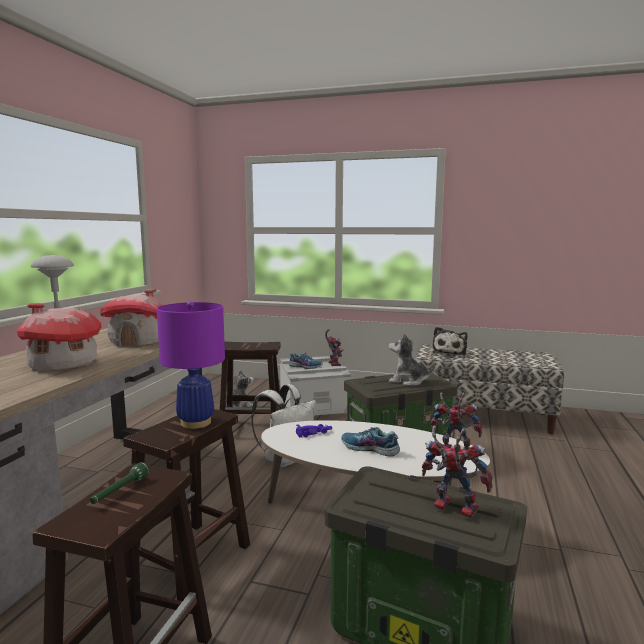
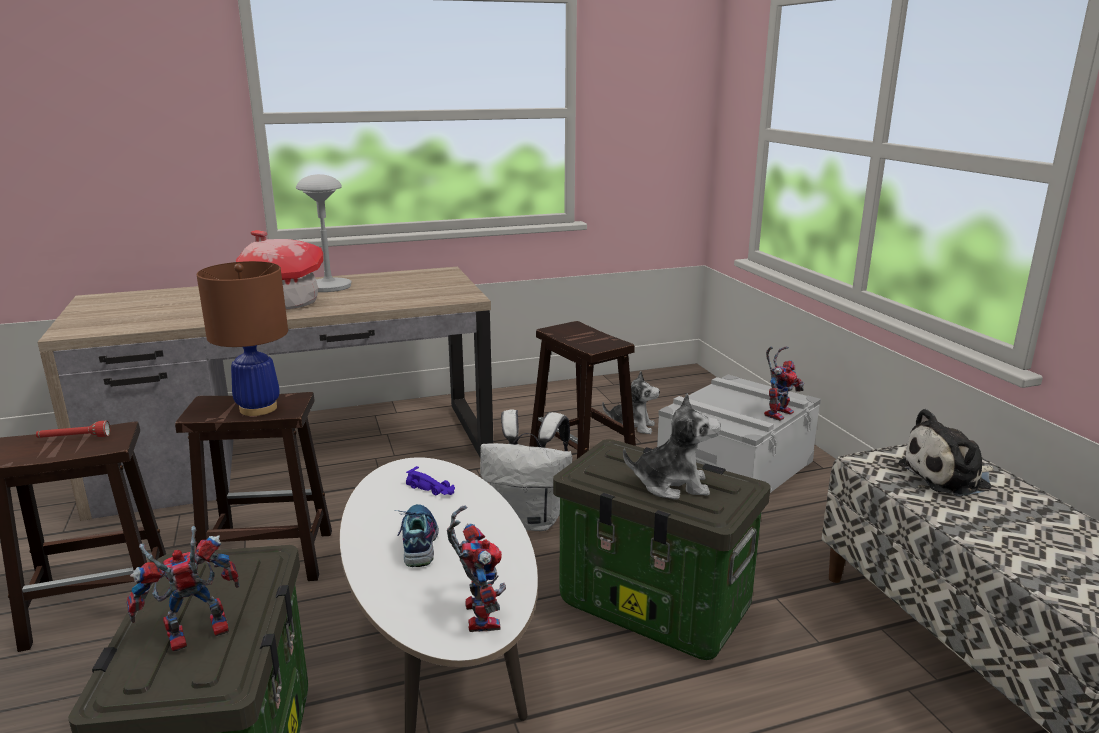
camera: 55 degrees right, 10 degrees up
green flashlight [90,462,149,504] -> red flashlight [36,421,110,438]
toy house [100,289,163,347] -> none
purple table lamp [157,301,225,429] -> brown table lamp [196,261,288,416]
shoe [289,350,323,369] -> none
plush toy [389,333,435,386] -> plush toy turned 105 degrees clockwise [623,393,721,500]
toy robot [422,425,493,518] -> toy robot turned 120 degrees counterclockwise [126,526,239,651]

